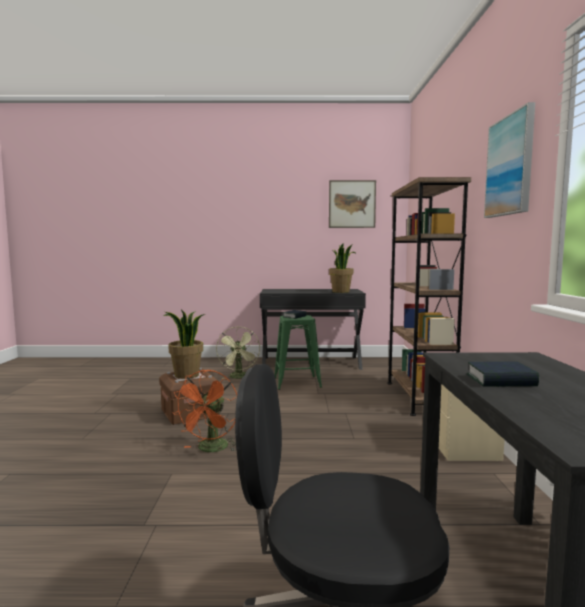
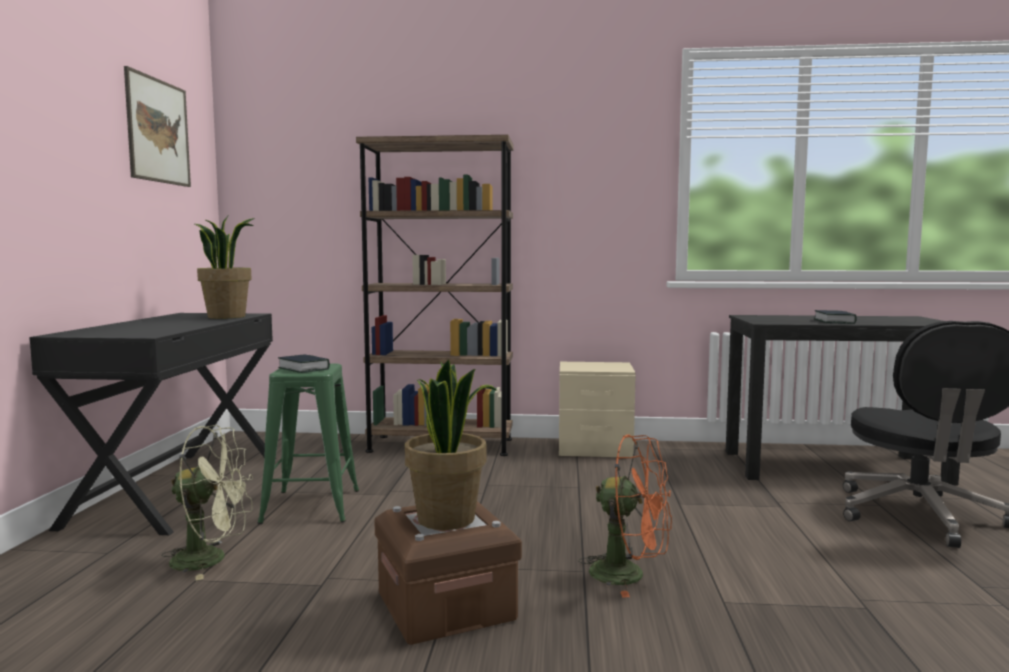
camera: 85 degrees left, 0 degrees up
picture [484,102,535,218] -> none

